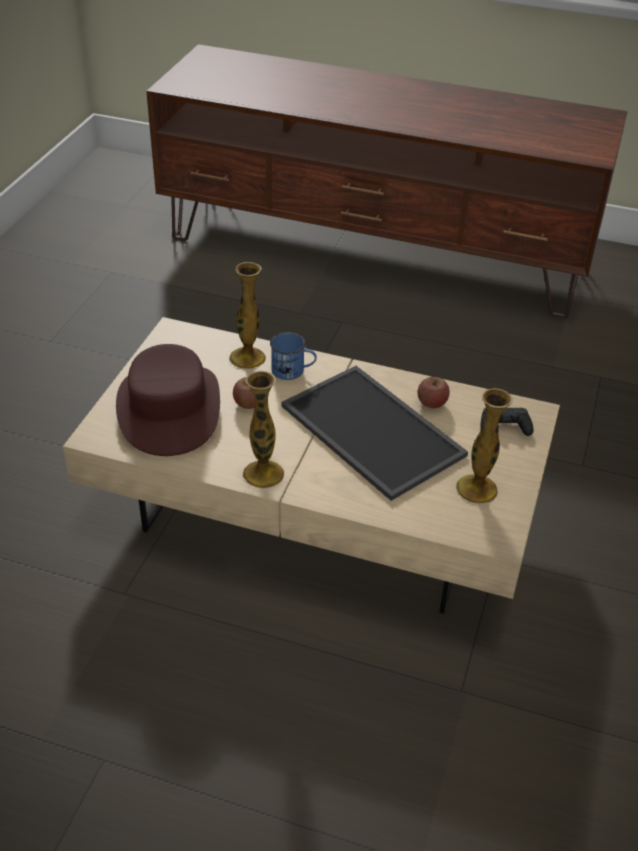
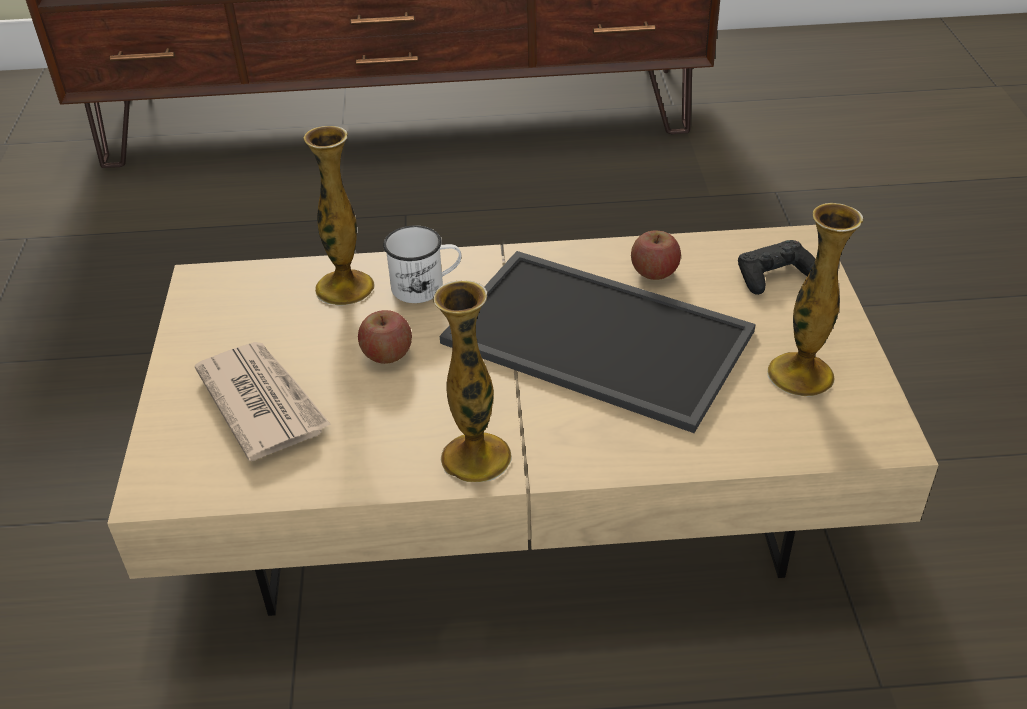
camera: 20 degrees left, 0 degrees up
brown hat [116,344,220,456] -> newspaper [195,342,331,461]
blue mug [270,332,317,380] -> white mug [383,225,462,303]

